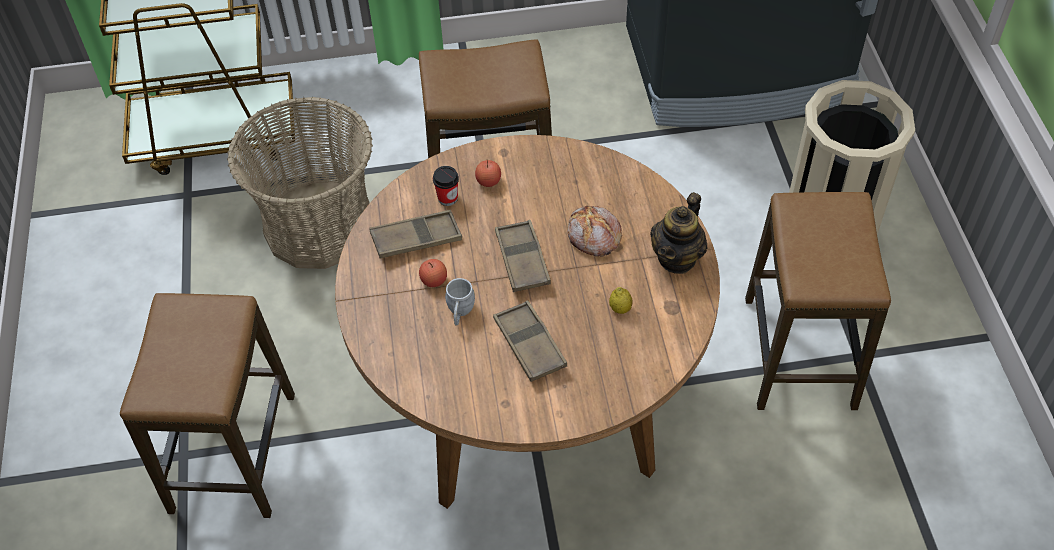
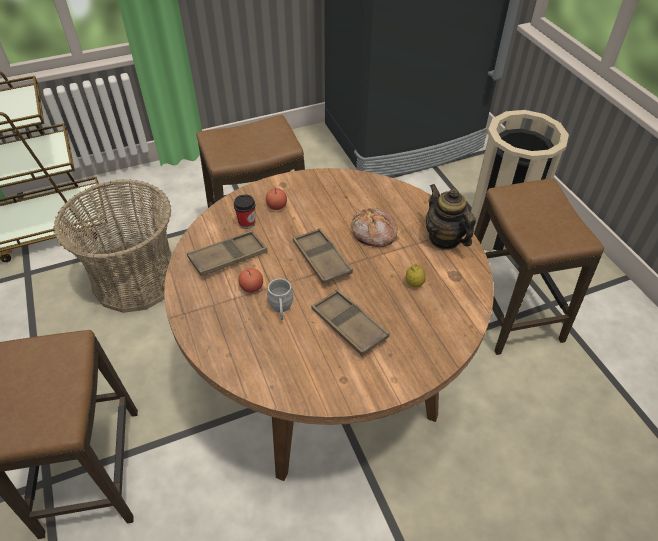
camera: 15 degrees left, 5 degrees down
teapot [650,192,707,274] -> teapot turned 135 degrees clockwise [426,184,476,250]

